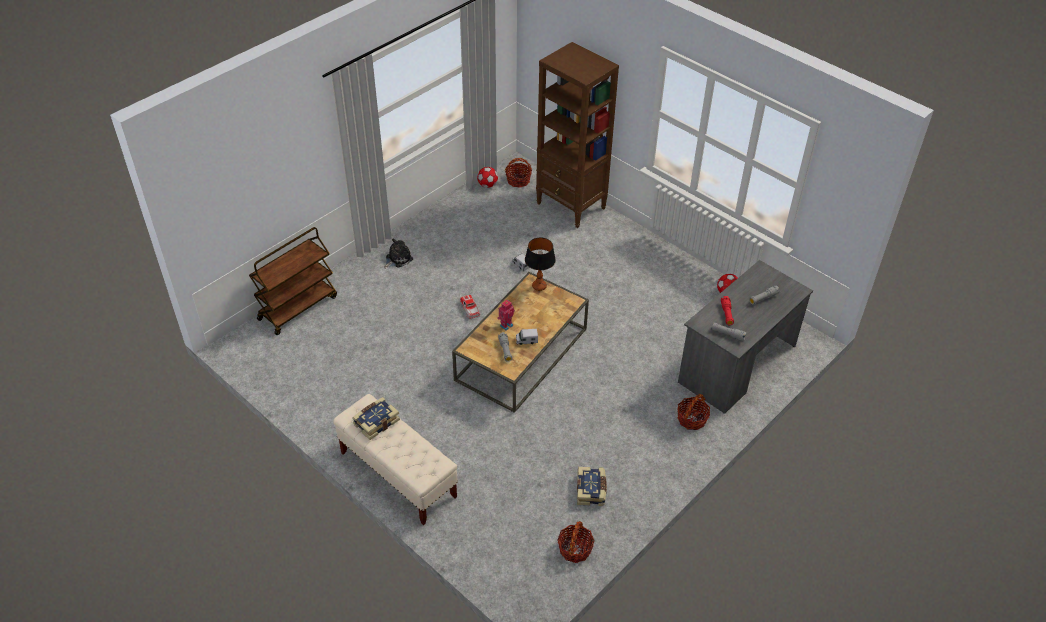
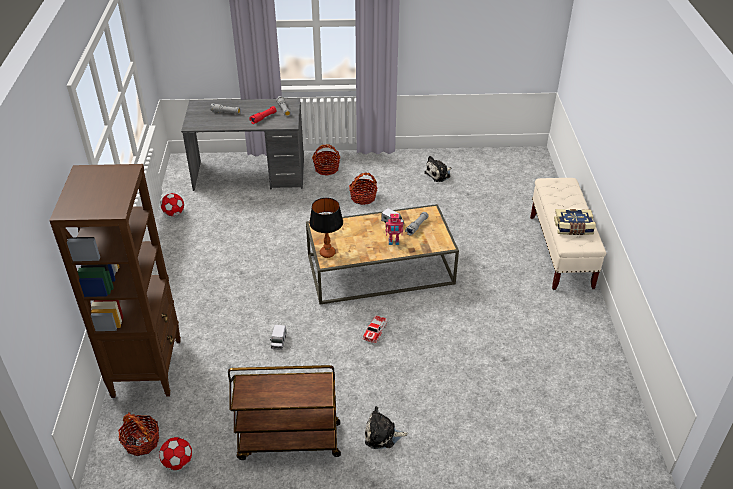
camera: 135 degrees left, 5 degrees down
brown cart [249,227,337,335] -> brown cart moved to [228,365,341,460]
basket [557,521,595,563] -> basket moved to [349,172,378,205]
book [577,467,607,506] -> plush toy [424,156,451,182]

